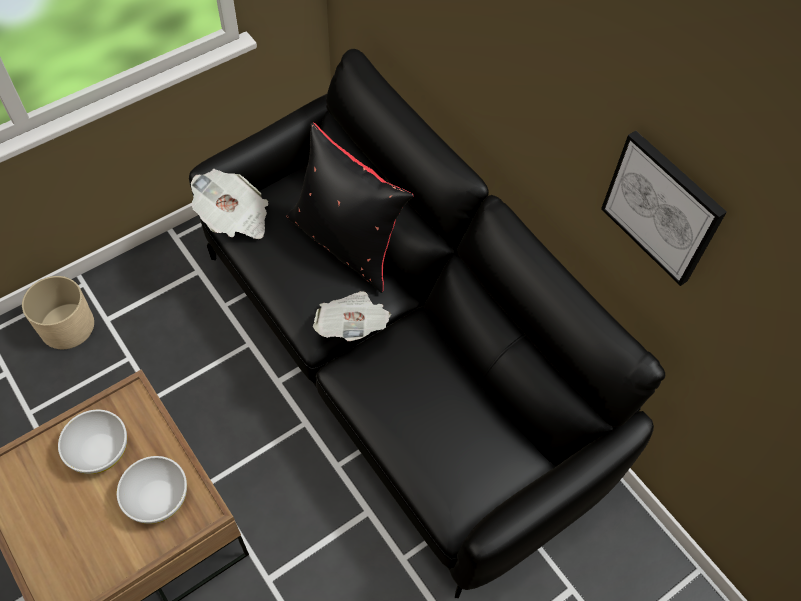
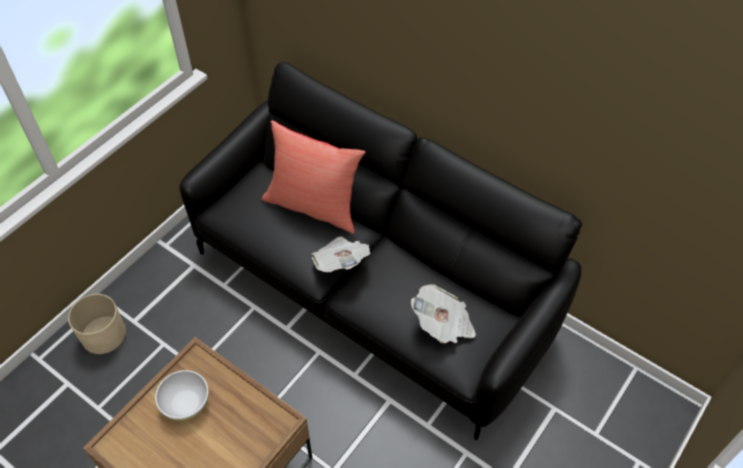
camera: 15 degrees left, 5 degrees down
white bowl [117,456,187,524] -> none
newspaper [191,169,268,239] -> newspaper moved to [411,284,476,343]
black pillow [287,122,414,293] -> red pillow [262,120,366,234]
picture [601,131,727,286] -> none

